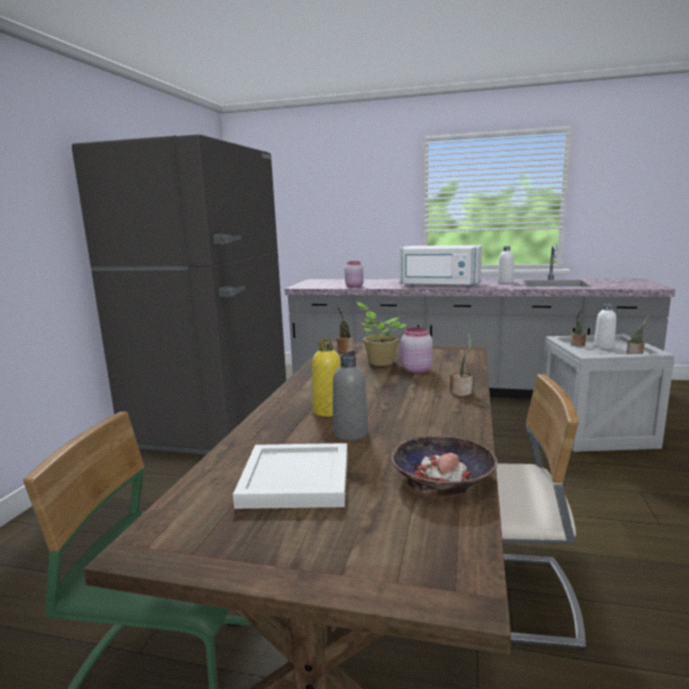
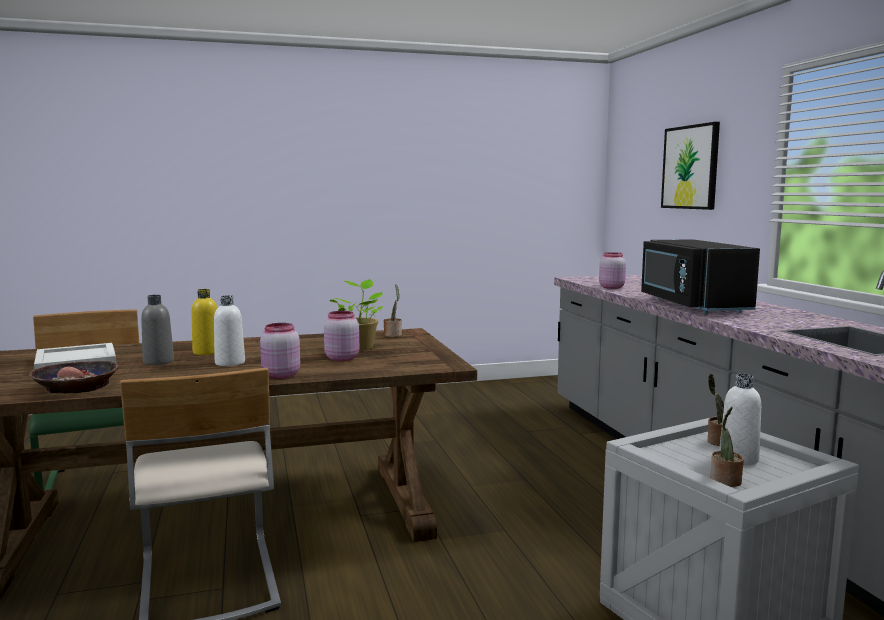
camera: 60 degrees right, 5 degrees down
grey fridge [72,134,286,455] -> none
white microwave [399,245,482,287] -> black microwave [641,239,760,314]
potted plant [450,331,473,396] -> pink jar [260,323,300,379]
white bottle [497,246,514,283] -> white bottle moved to [214,295,245,366]
none -> picture [661,122,720,210]

